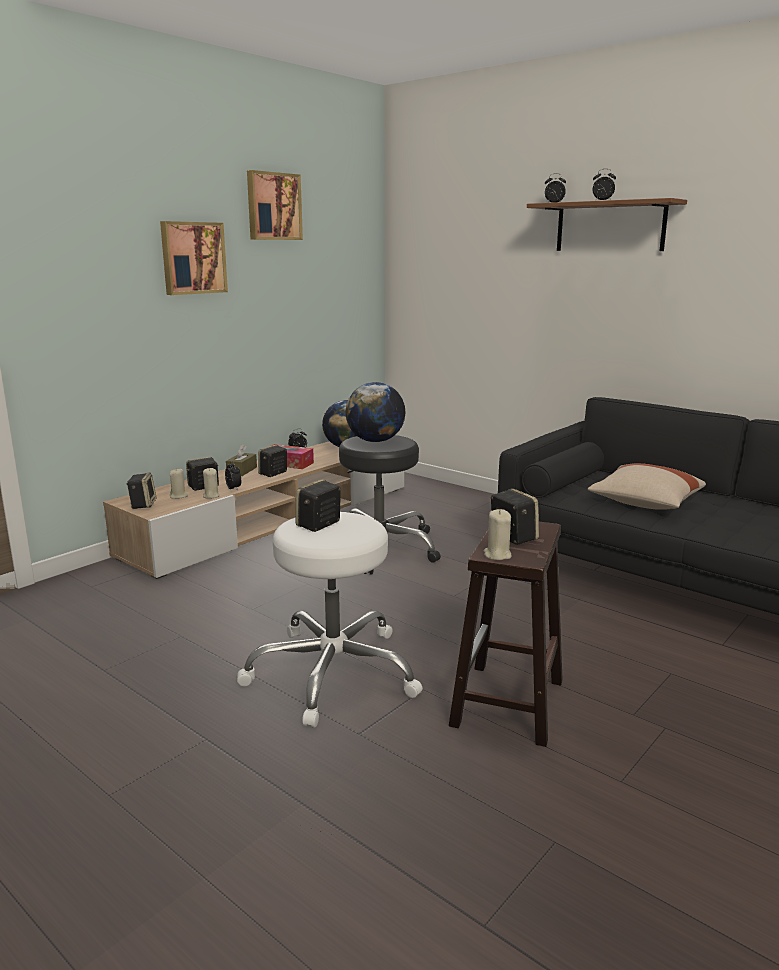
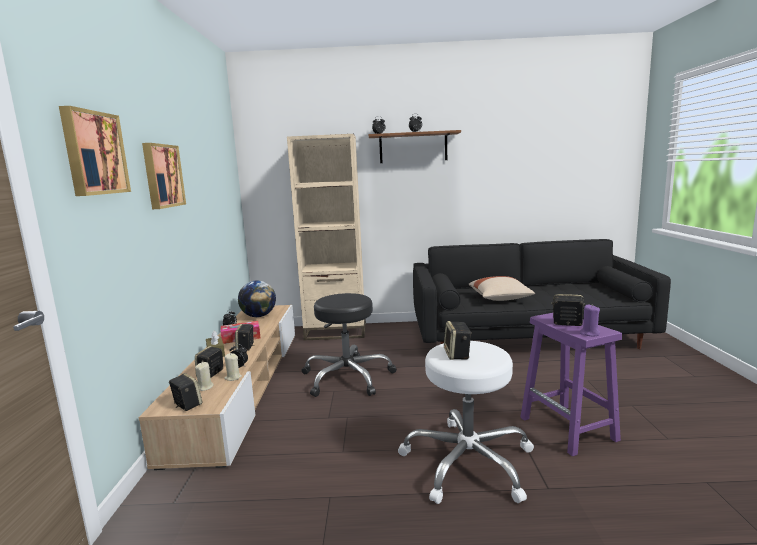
camera: 40 degrees left, 5 degrees down
picture [247,170,303,240] -> picture moved to [59,106,131,196]
globe [345,382,405,442] -> none
brown stool [449,522,563,747] -> purple stool [520,313,622,456]
beige candle [484,509,511,560] -> purple candle [580,304,600,336]
none -> beige bookcase [287,134,366,340]

